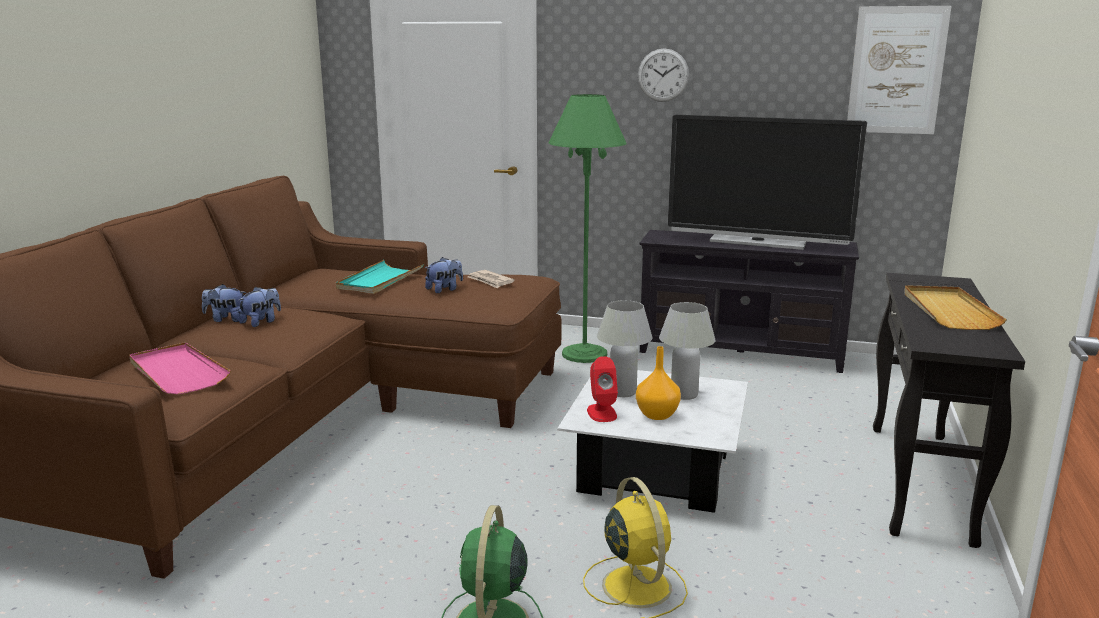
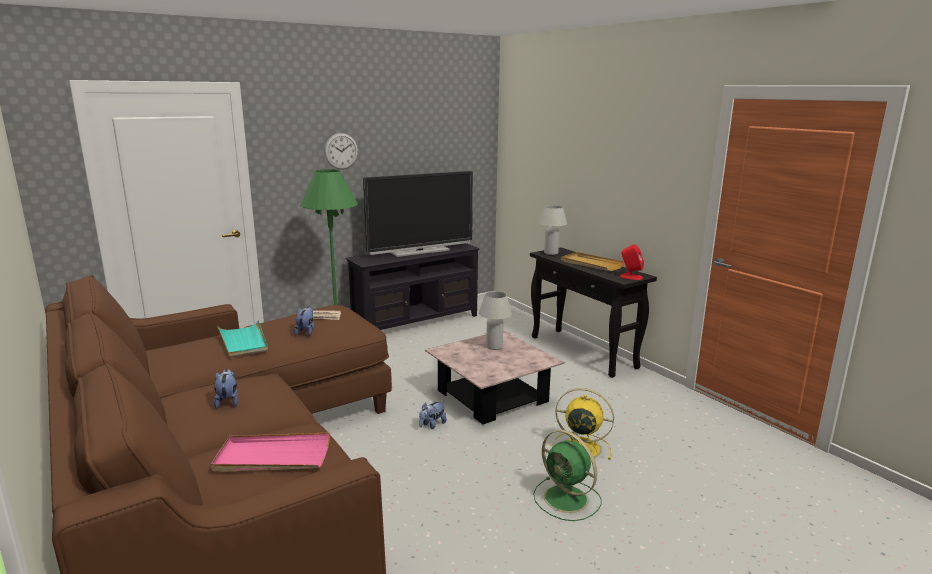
camera: 50 degrees left, 0 degrees up
plush toy [202,284,247,322] -> plush toy moved to [419,401,446,429]
white coffee table [557,370,748,513] -> pink coffee table [425,330,565,424]
red speaker [587,356,618,422] -> red speaker moved to [620,244,644,280]
white table lamp [597,300,652,397] -> white table lamp moved to [539,205,567,255]
orange vase [636,346,681,420] -> none
picture [847,6,951,134] -> none

